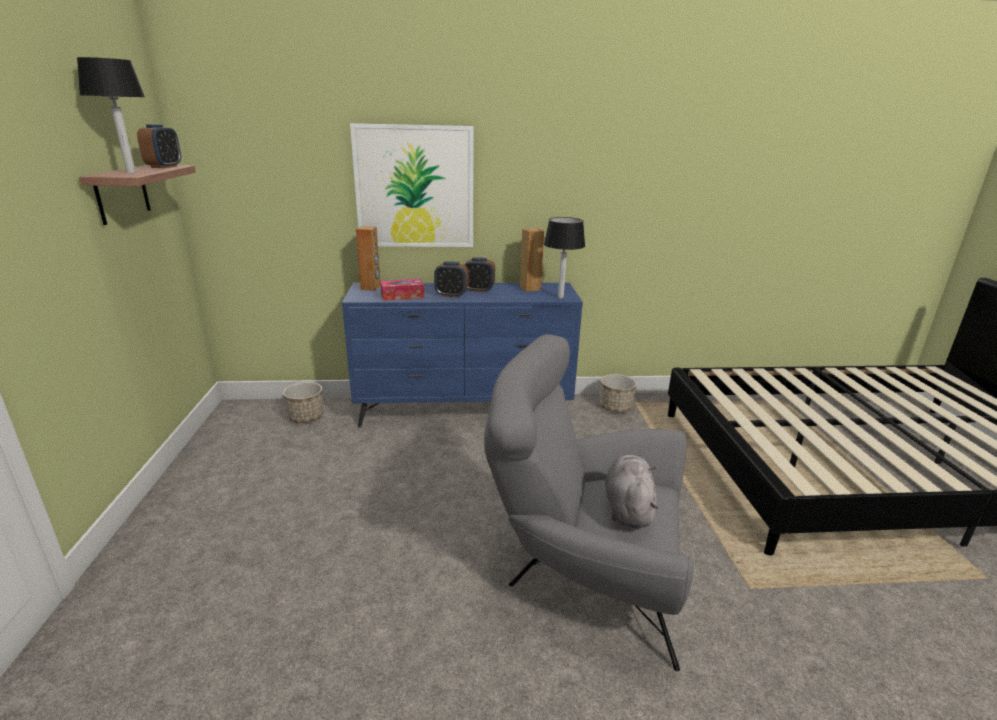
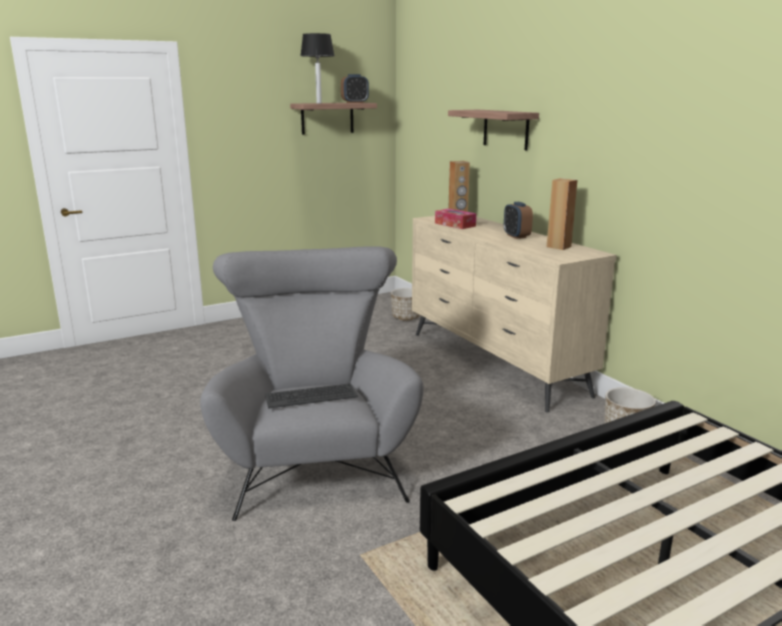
camera: 65 degrees right, 5 degrees down
blue dresser [342,283,583,427] -> beige dresser [412,216,617,413]
picture [350,123,474,247] -> shelf [448,110,539,151]
alarm clock [434,261,468,297] -> none
table lamp [544,217,585,298] -> none
grey plush toy [605,455,659,528] -> keyboard [265,383,358,409]

